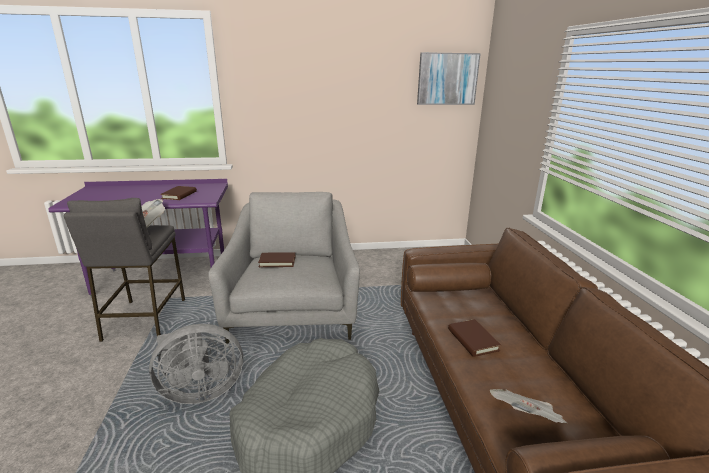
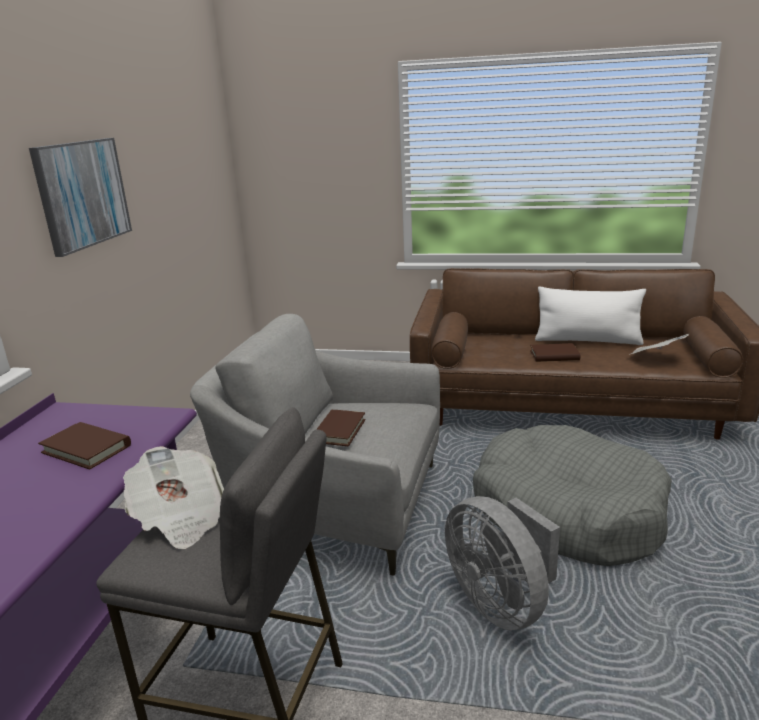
camera: 70 degrees left, 0 degrees up
grey fan [149,324,243,404] -> grey fan turned 150 degrees clockwise [445,496,560,631]
picture [417,52,481,105] -> picture moved to [29,138,132,257]
none -> white pillow [535,287,646,345]

